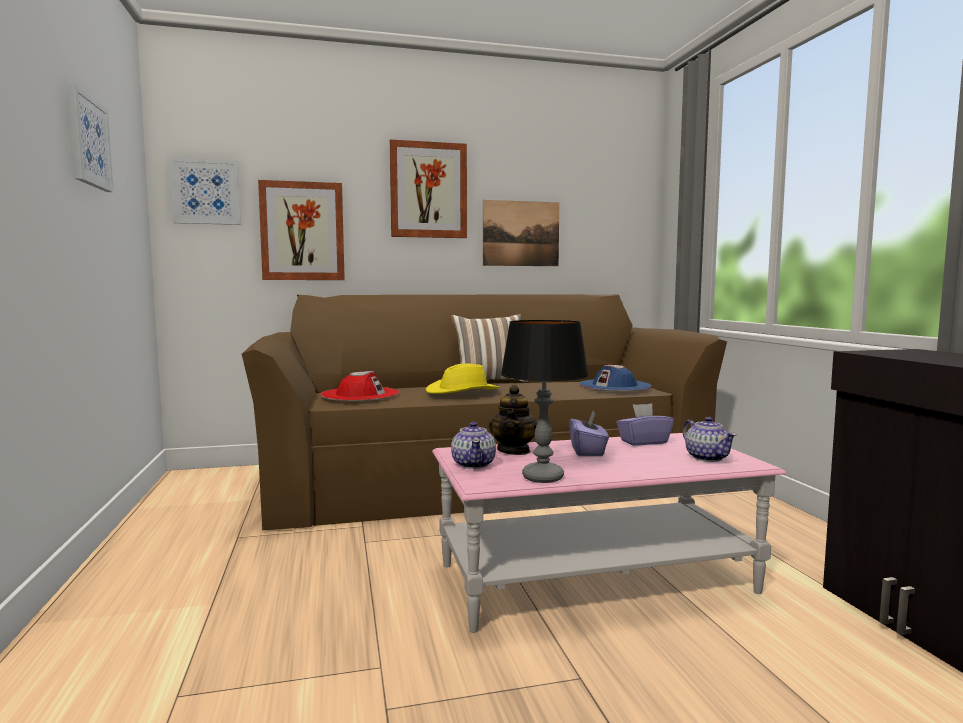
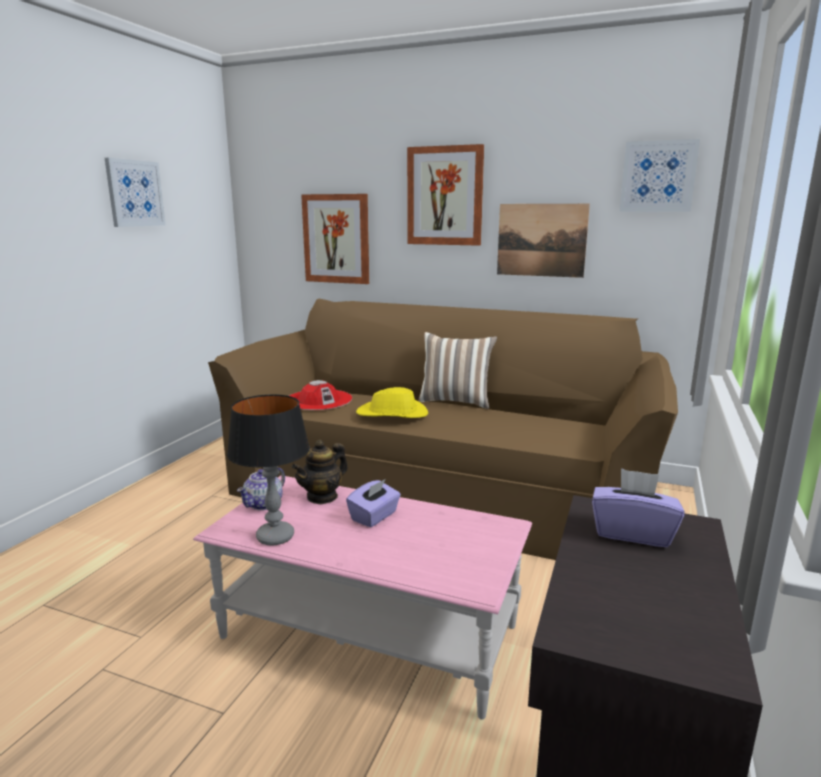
camera: 35 degrees right, 10 degrees up
picture [169,157,241,225] -> picture moved to [619,139,700,212]
blue hat [579,365,652,391] -> none
purple tissue box [616,403,674,446] -> purple tissue box moved to [592,468,684,547]
teapot [683,417,737,462] -> none

